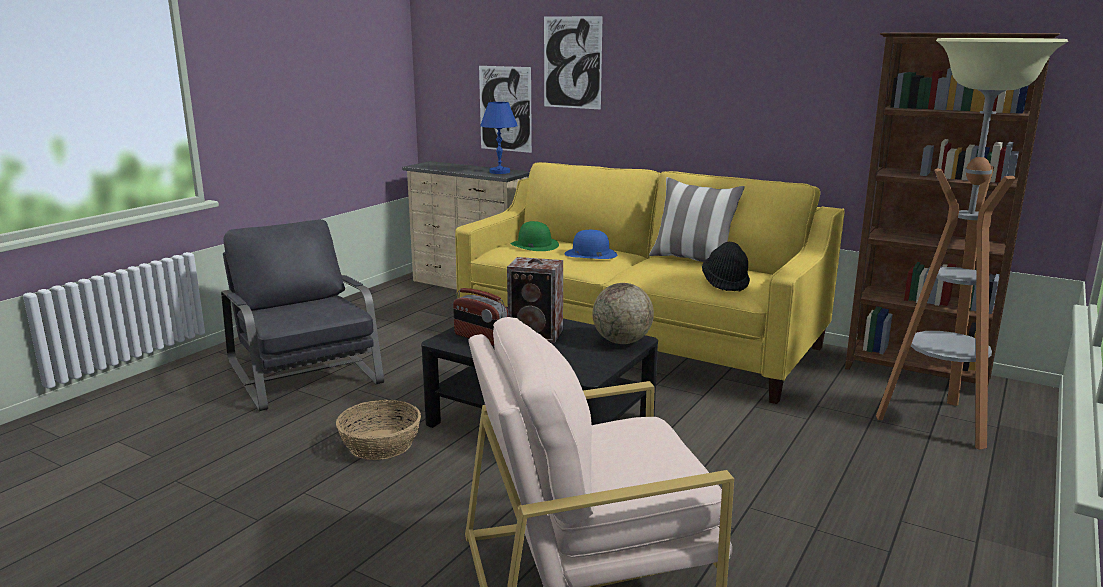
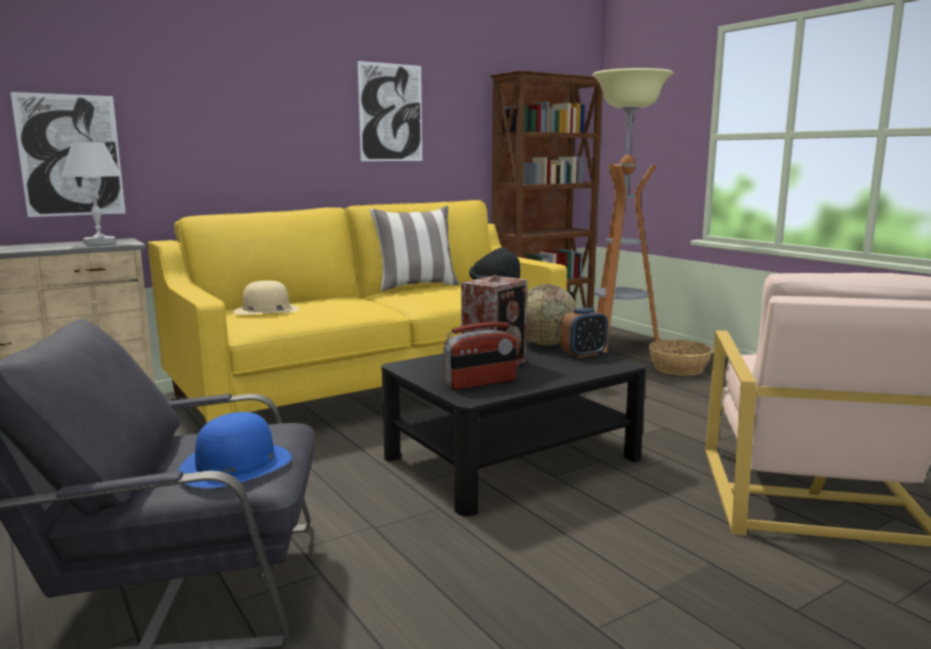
camera: 65 degrees left, 5 degrees down
basket [336,400,421,460] -> basket moved to [648,340,713,376]
blue table lamp [480,102,518,174] -> white table lamp [62,142,122,244]
green hat [511,221,559,251] -> beige hat [233,280,300,315]
picture [544,16,603,110] -> picture moved to [357,61,422,161]
blue hat [564,230,617,259] -> blue hat moved to [178,412,292,488]
none -> alarm clock [560,308,608,358]

